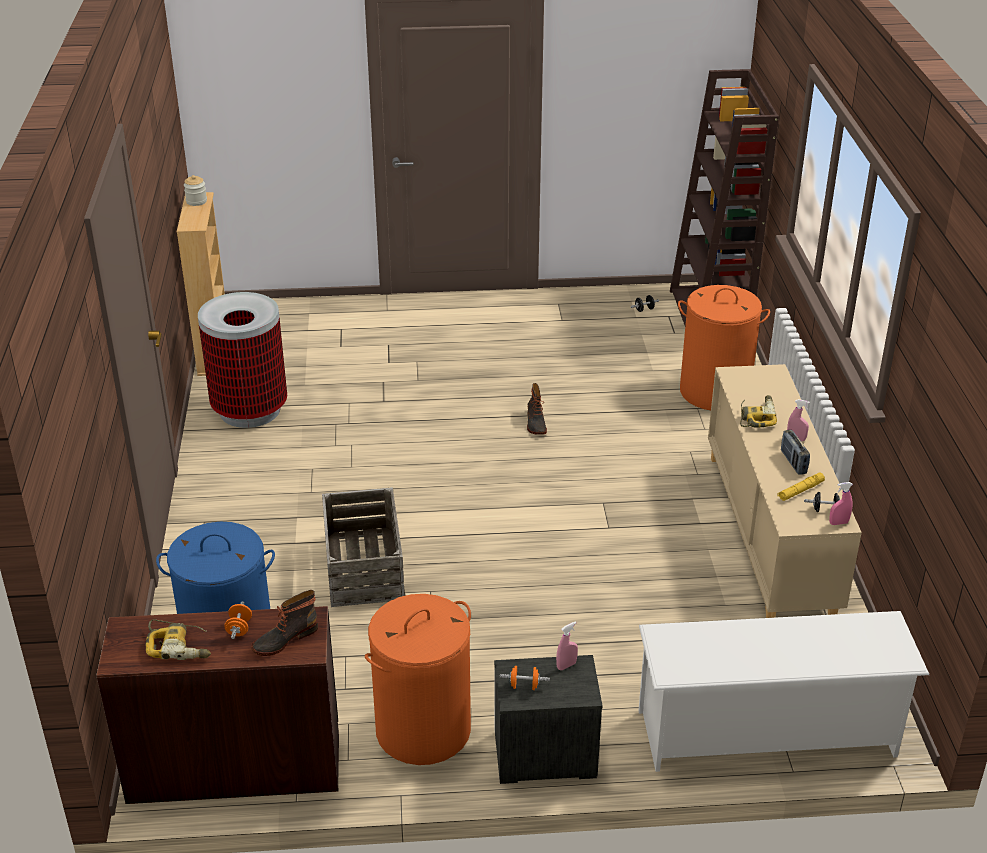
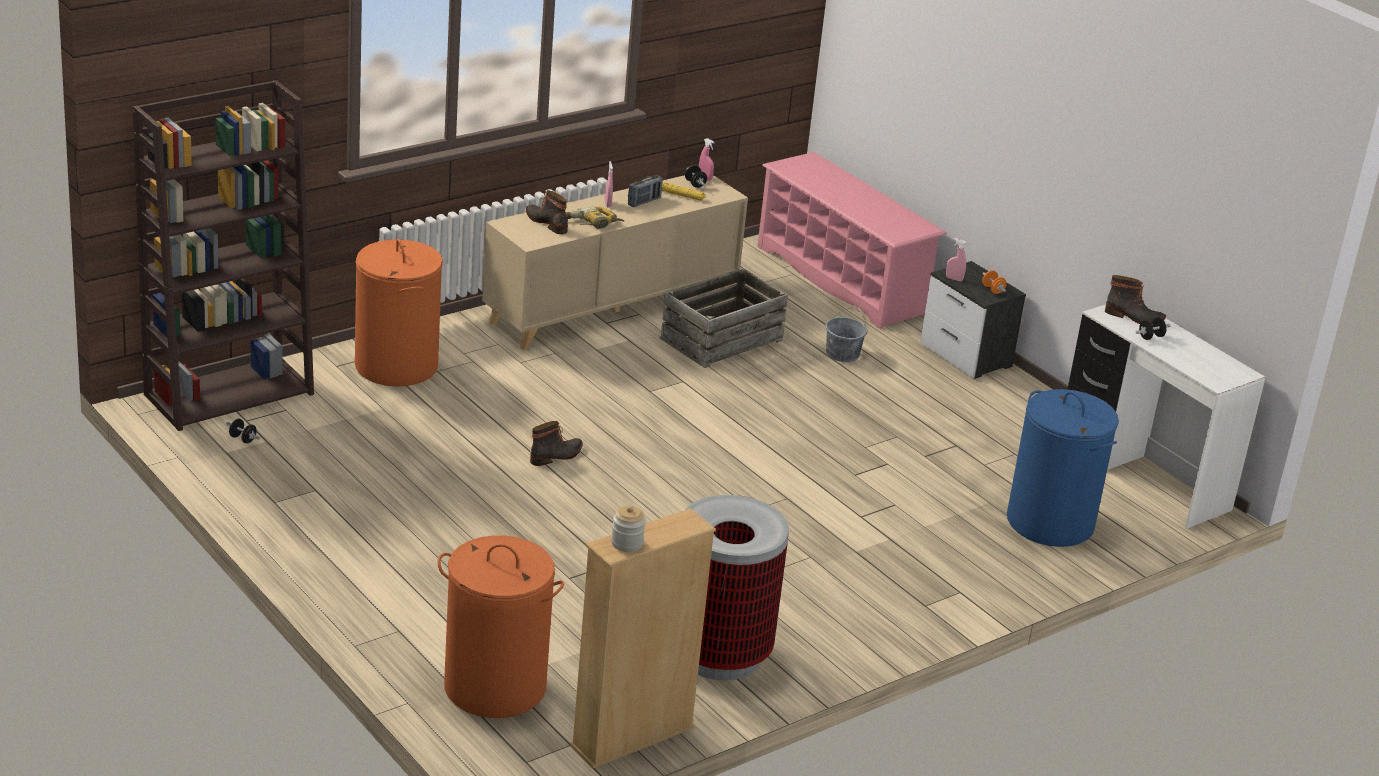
camera: 125 degrees left, 5 degrees down
brown desk [96,606,339,804] -> white desk [1067,305,1266,529]
power drill [146,619,211,660] -> none
orange dumbbell [224,601,252,639] -> black dumbbell [1136,318,1171,340]
crate [322,487,406,607] -> crate moved to [660,268,788,368]
orange laundry basket [365,594,471,765] -> orange laundry basket moved to [438,535,564,718]
white shoe rack [638,611,929,772] -> pink shoe rack [757,152,947,329]
none -> boot [526,190,568,234]
none -> grey bucket [825,308,867,362]

